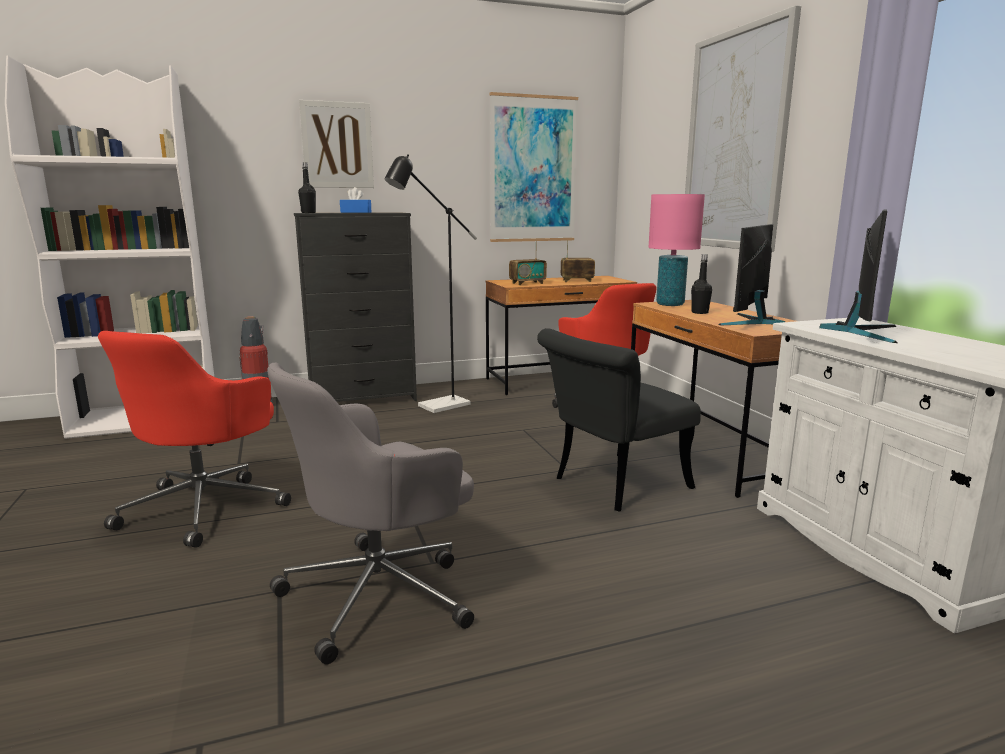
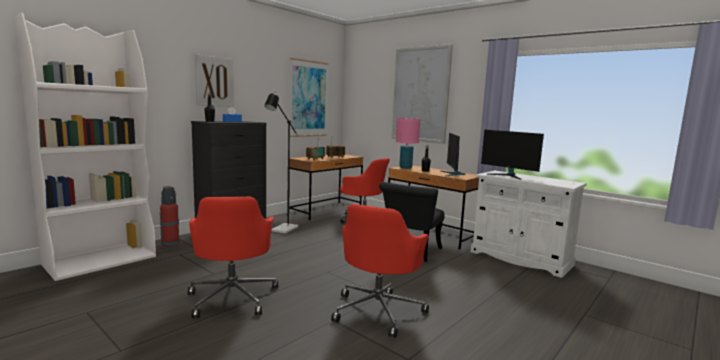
camera: 30 degrees left, 5 degrees down
grey office chair [267,363,474,665] -> red office chair [331,204,429,338]
monitor [819,209,897,343] -> monitor turned 135 degrees clockwise [481,130,544,180]

